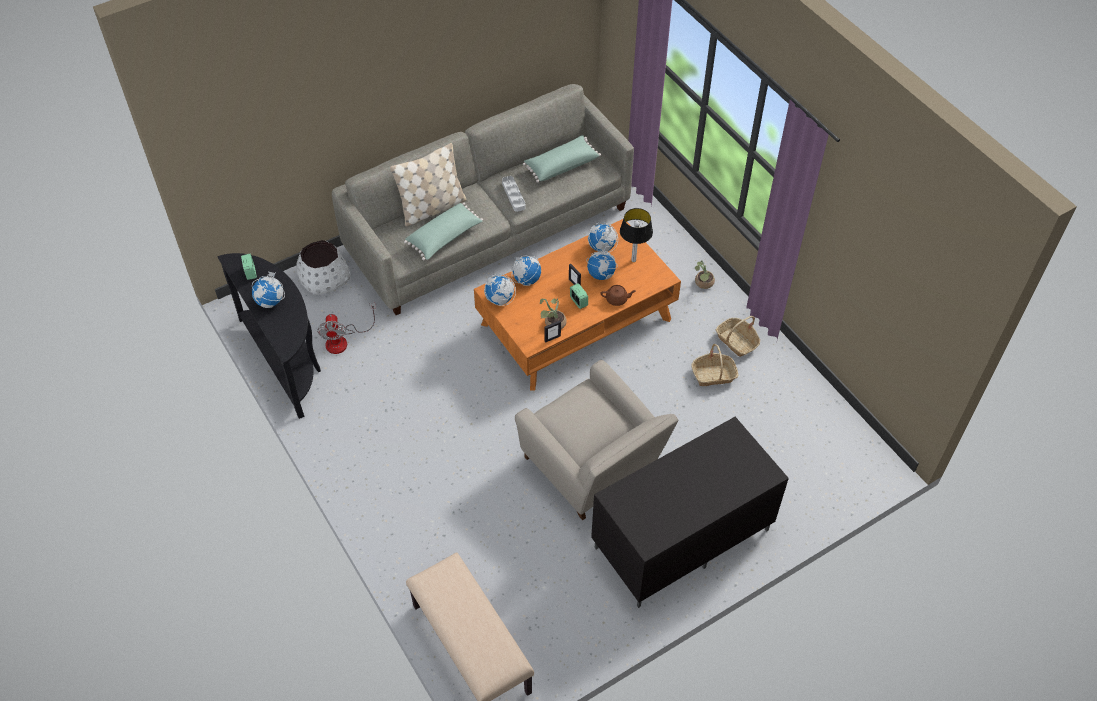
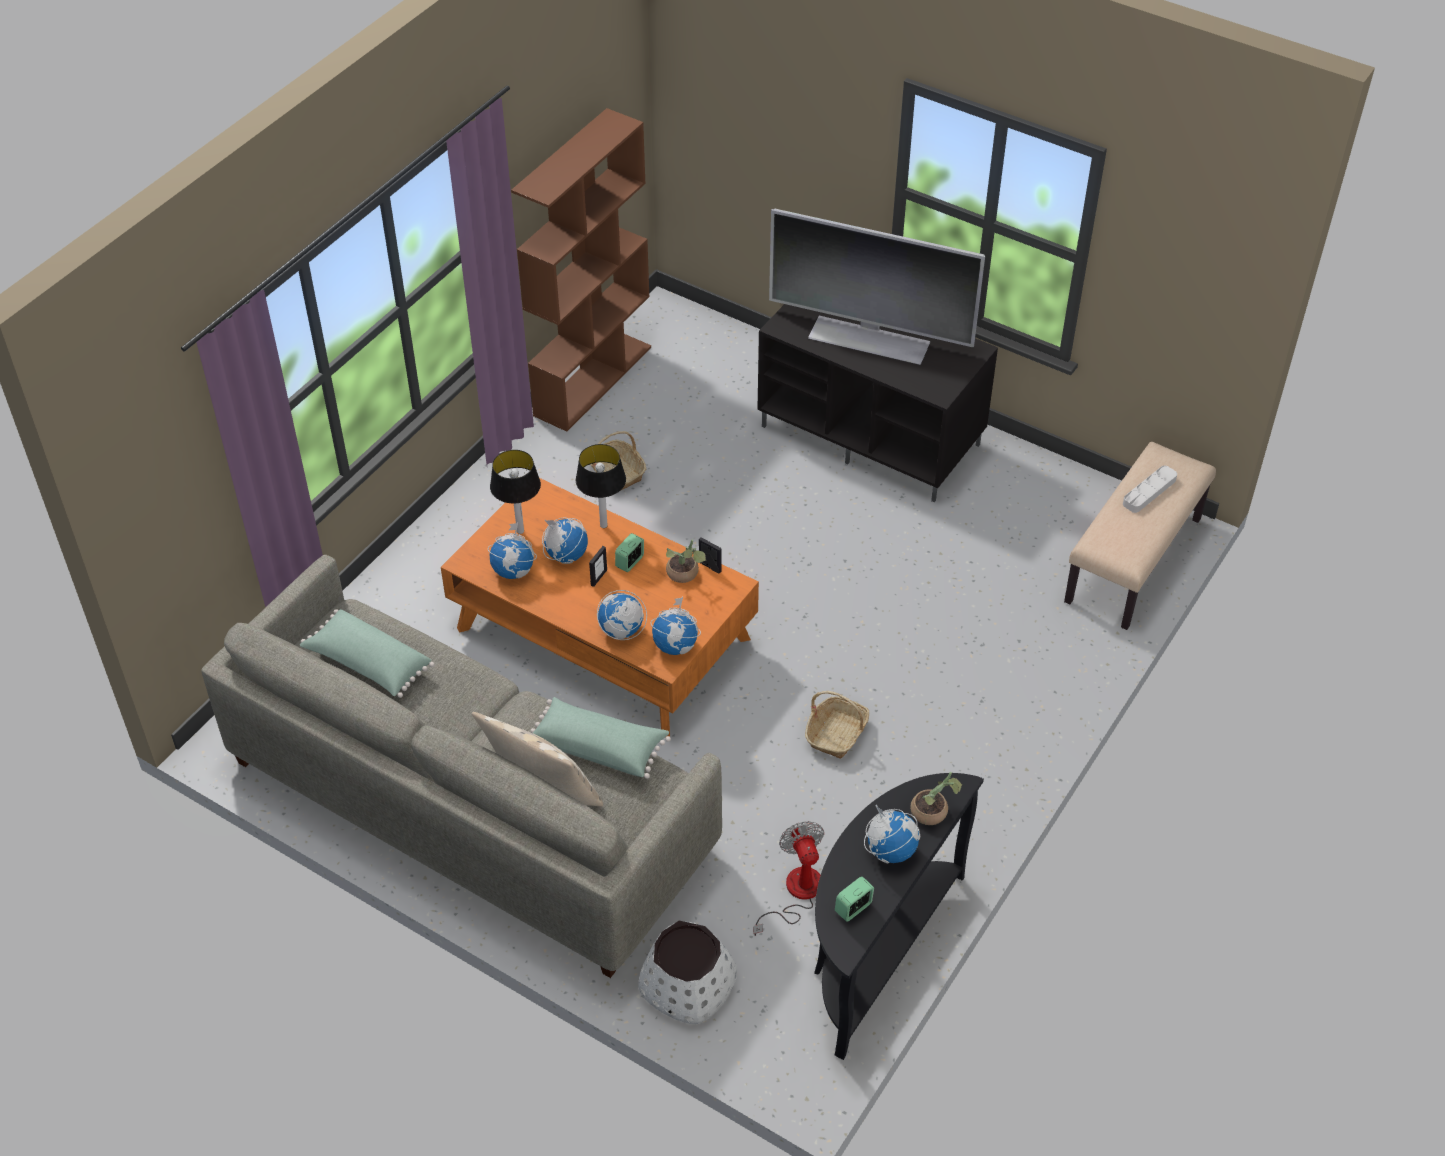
camera: 115 degrees left, 5 degrees down
fan [317,303,376,354] -> fan turned 75 degrees counterclockwise [753,821,824,936]
grey tray [502,176,526,212] -> grey tray moved to [1123,466,1177,513]
beige armchair [515,360,678,520] -> none
brown teapot [600,285,636,306] -> table lamp [576,444,626,528]
potted plant [695,260,715,289] -> potted plant moved to [910,772,963,825]
basket [716,316,760,357] -> basket moved to [805,691,869,759]
none -> brown bookcase [511,108,651,432]
none -> television [769,208,985,365]

